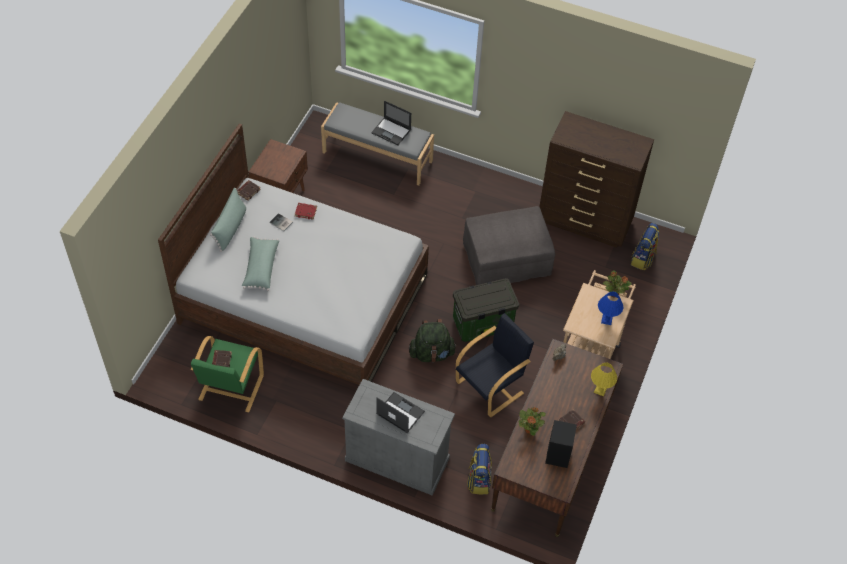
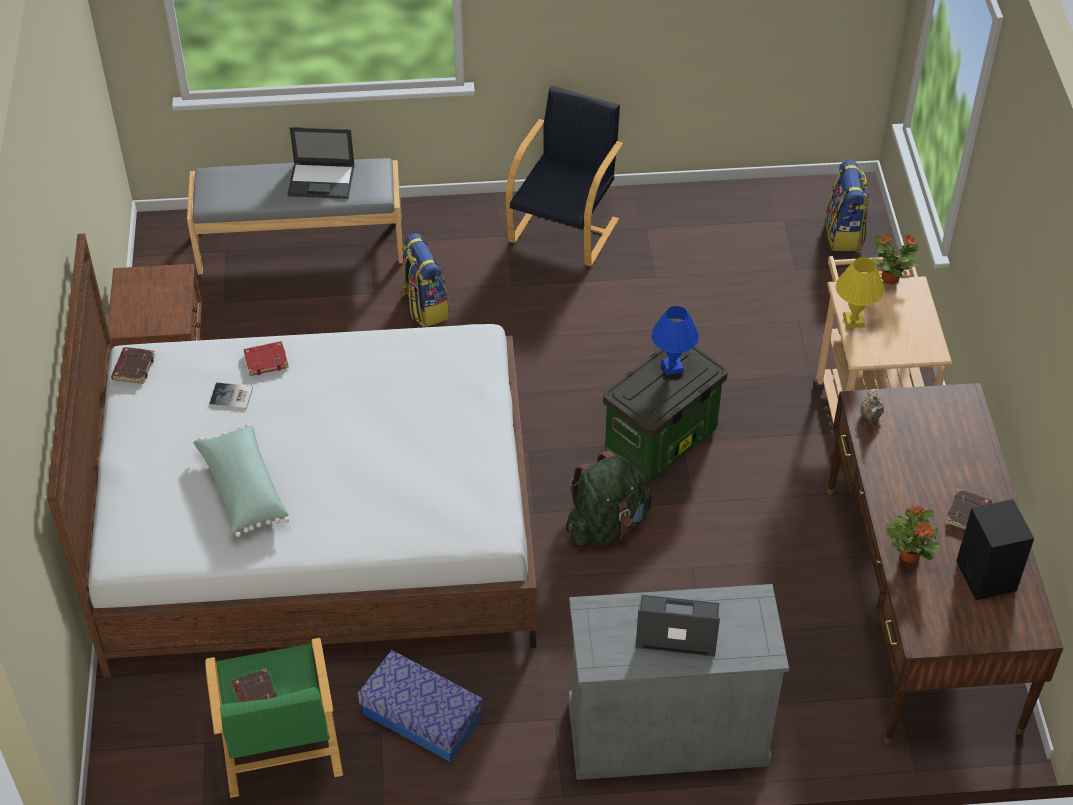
camera: 25 degrees left, 5 degrees down
green pillow [210,188,246,252] -> none
black armchair [456,313,534,417] -> black armchair moved to [506,86,623,266]
grey ottoman [463,206,555,285] -> none
backpack [467,444,492,495] -> backpack moved to [401,233,449,327]
brown dresser [539,111,654,248] -> none
yellow table lamp [591,363,617,396] -> yellow table lamp moved to [836,257,885,328]
blue table lamp [598,292,623,325] -> blue table lamp moved to [651,306,699,375]
none -> storage box [358,650,483,762]

